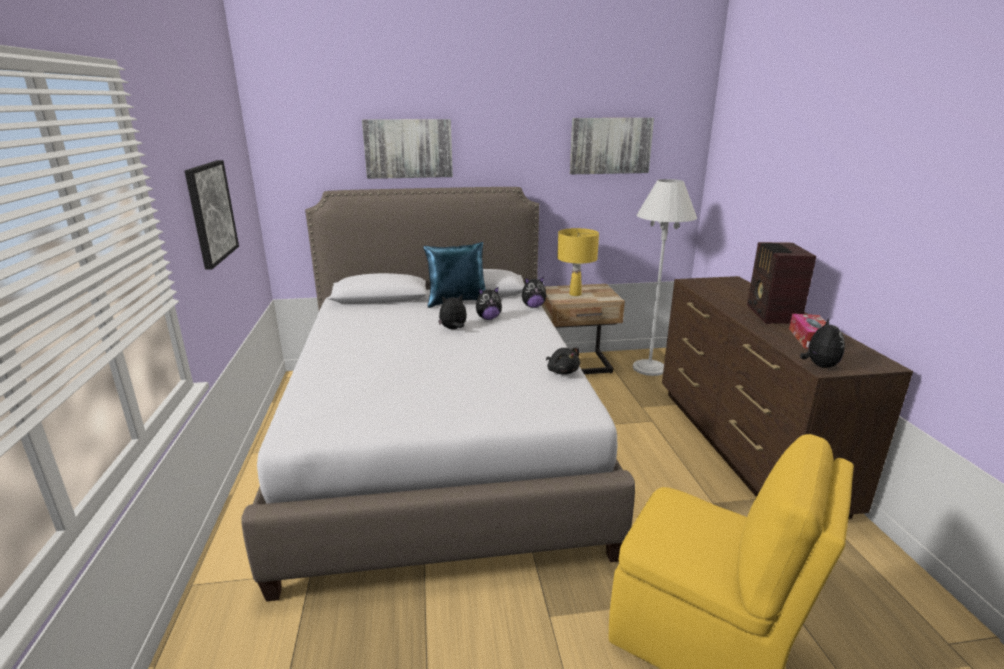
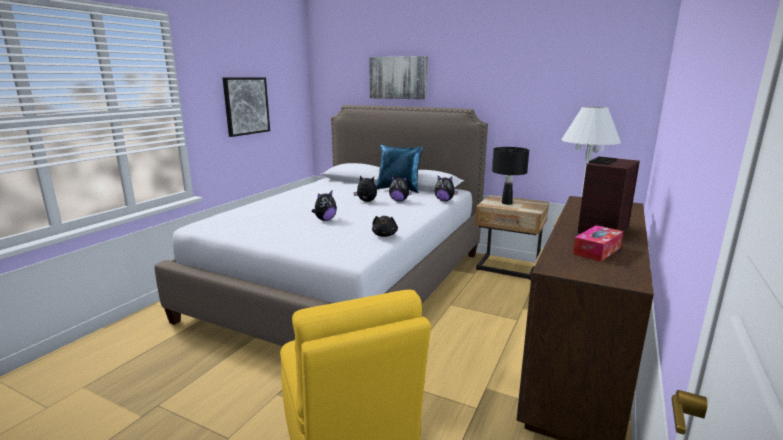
camera: 35 degrees right, 5 degrees down
yellow table lamp [557,228,599,296] -> black table lamp [492,147,529,205]
picture [570,118,654,174] -> none
plush toy [800,318,845,368] -> plush toy moved to [312,191,337,221]

